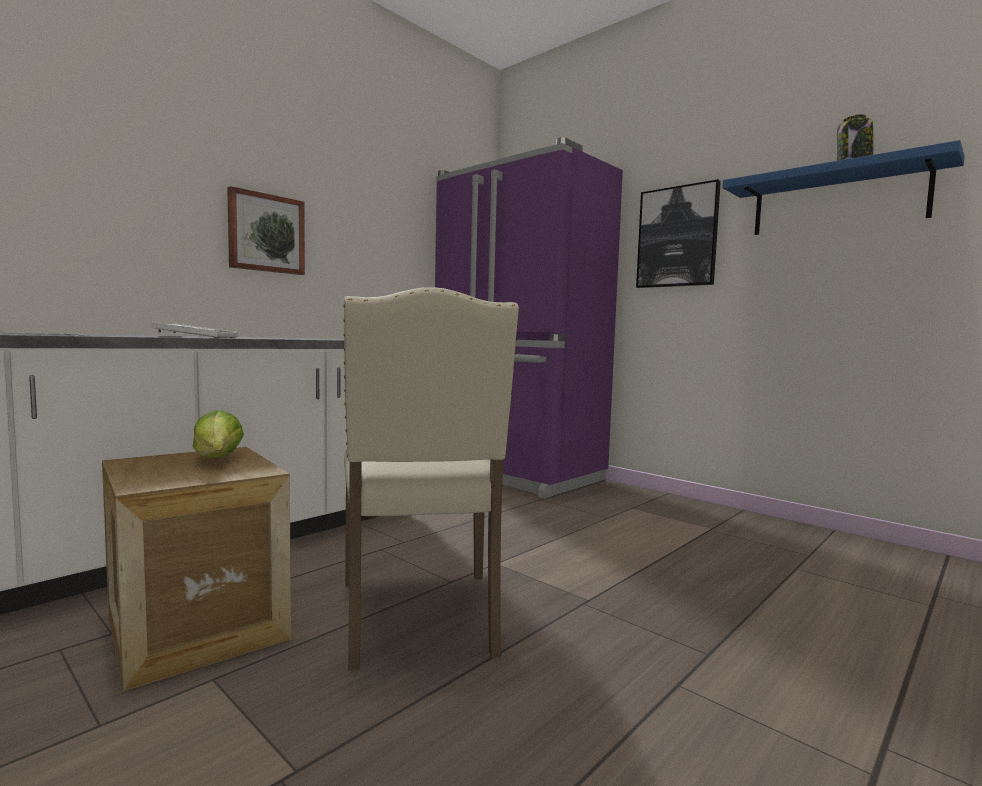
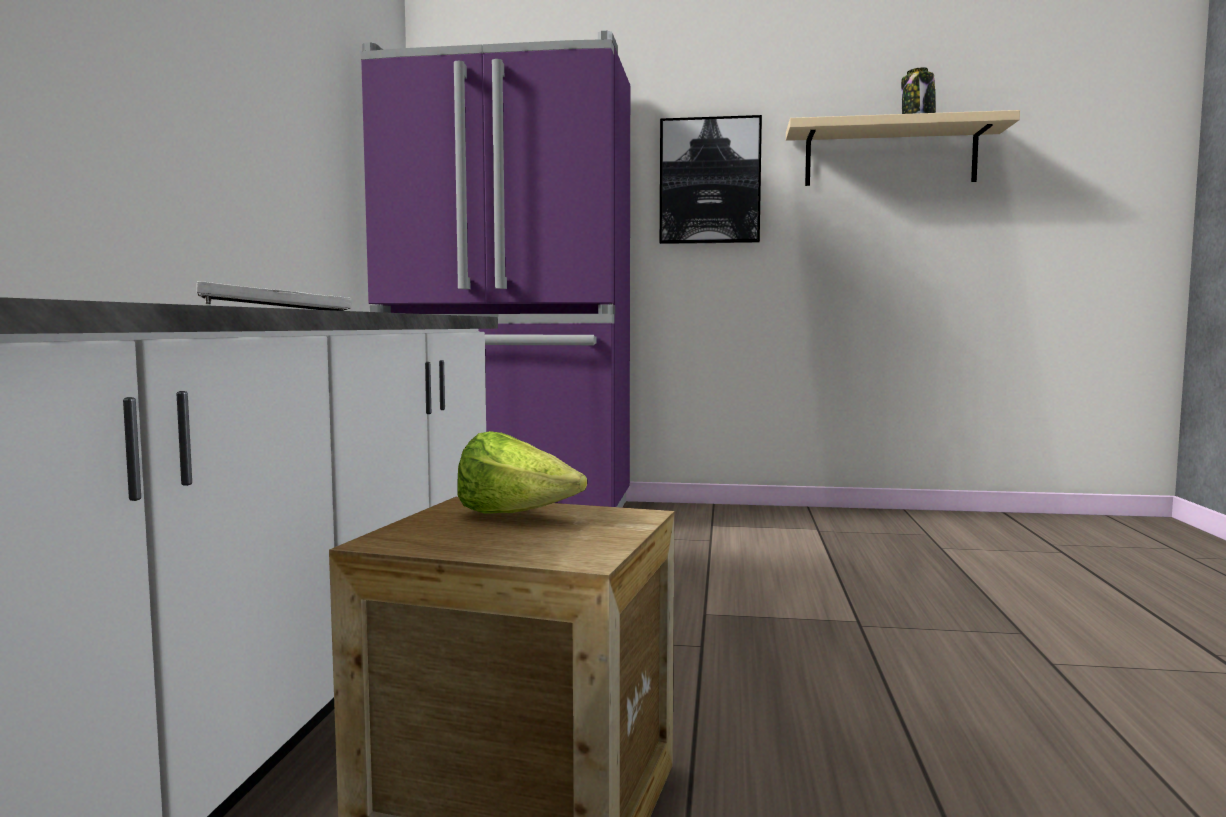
camera: 35 degrees left, 0 degrees up
picture [227,186,305,275] -> none
beige chair [343,287,519,671] -> none
blue shelf [722,140,965,235] -> beige shelf [786,110,1020,186]

